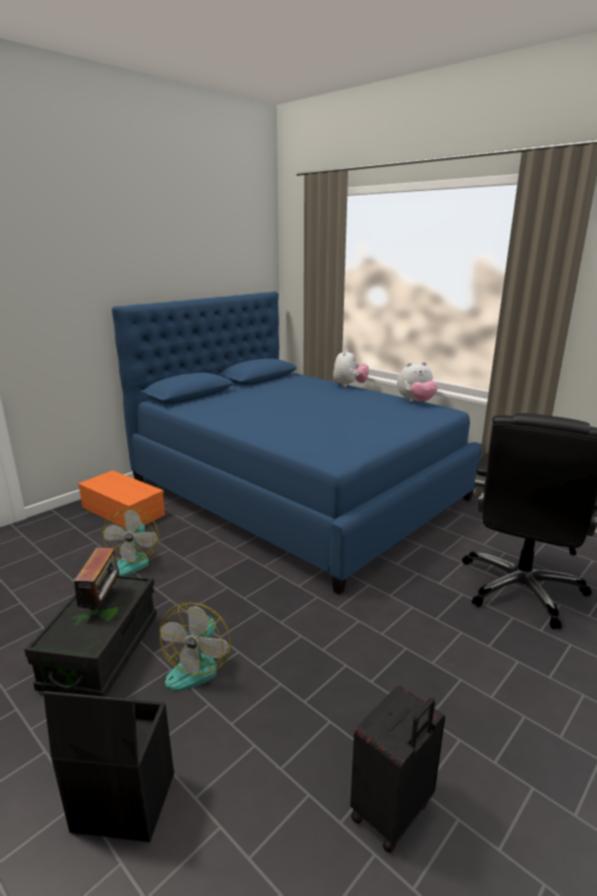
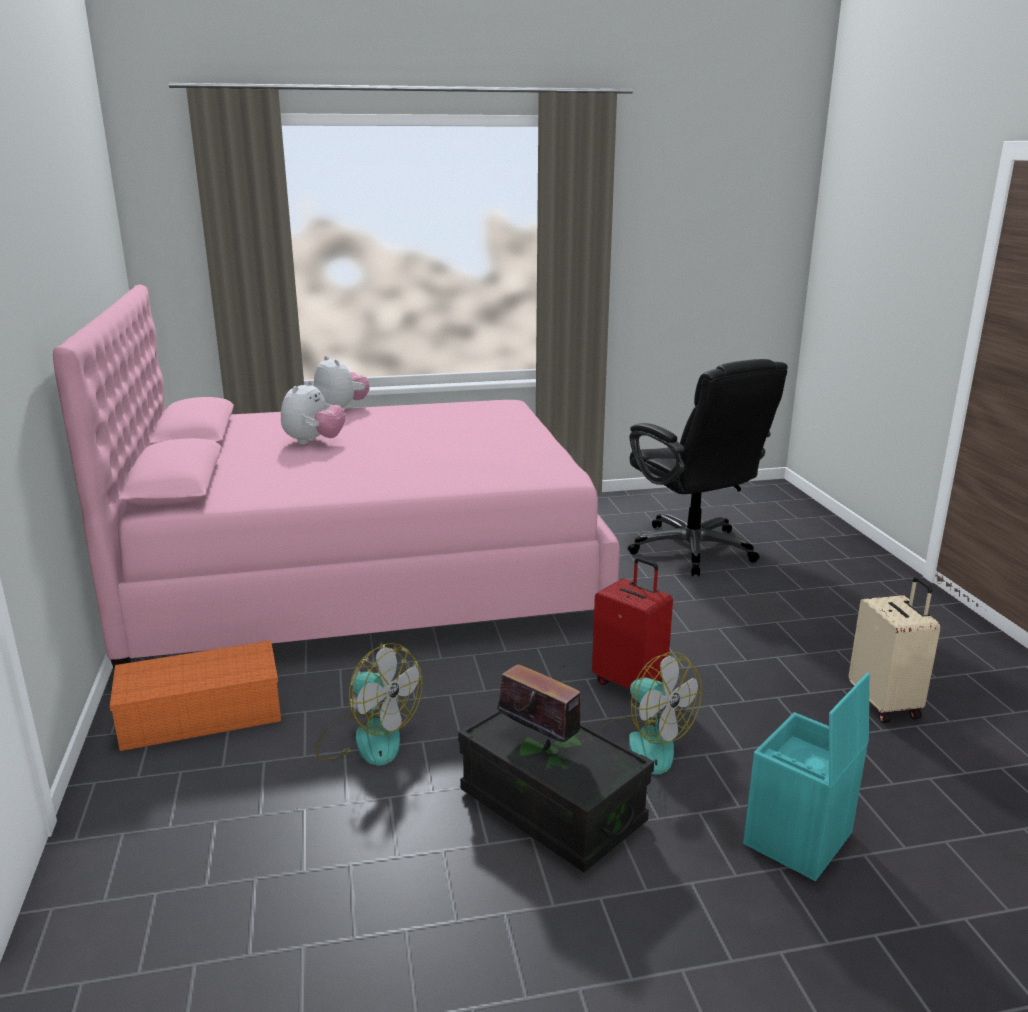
camera: 55 degrees left, 0 degrees up
black storage box [43,691,174,842] -> turquoise storage box [743,673,870,881]
blue bed [112,291,482,595] -> pink bed [53,285,620,670]
black suitcase [350,685,445,853] -> beige suitcase [849,576,940,723]
plush toy [397,362,438,402] -> plush toy moved to [281,380,345,445]
none -> red suitcase [592,557,673,690]

